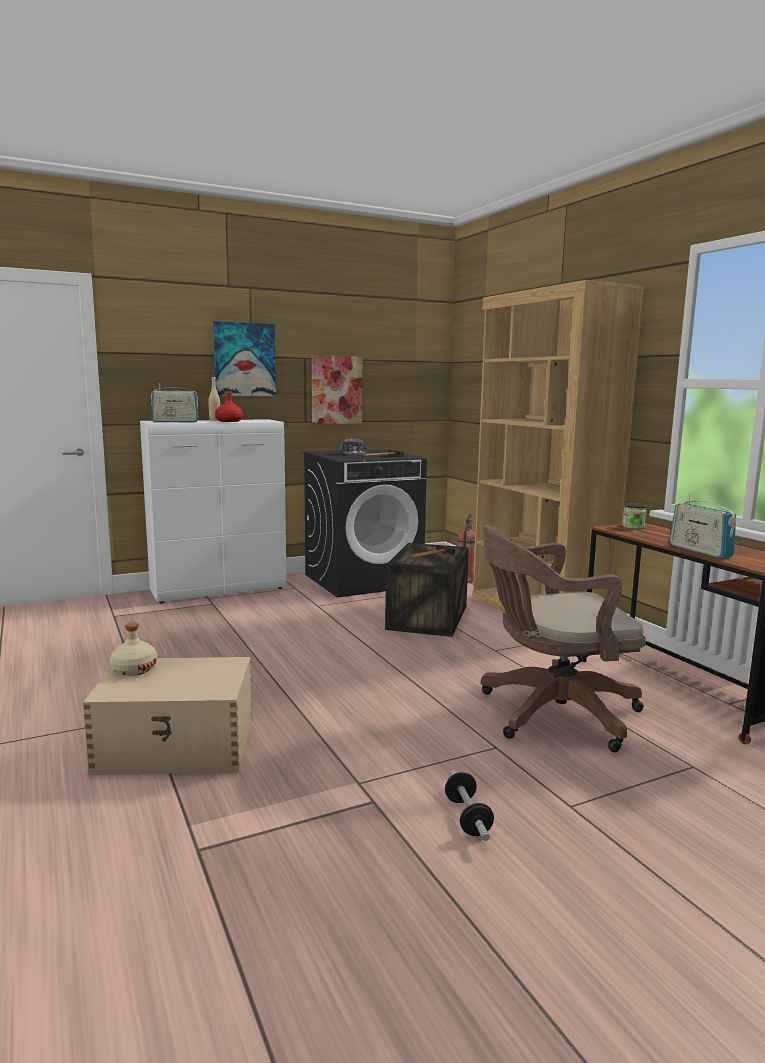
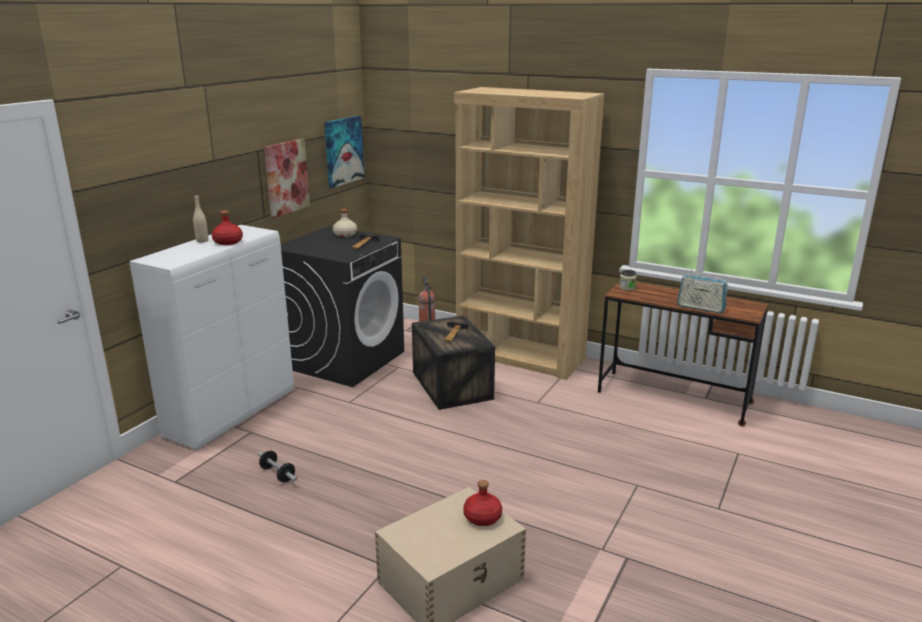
camera: 35 degrees left, 10 degrees up
beige bottle [110,622,158,676] -> beige bottle moved to [333,209,357,237]
radio [151,383,199,422] -> none
picture [213,321,276,396] -> picture moved to [324,116,364,188]
cap [340,438,367,455] -> none
dumbbell [445,770,494,841] -> dumbbell moved to [258,451,297,482]
brown office chair [481,525,646,752] -> none
none -> red bottle [463,480,502,526]

